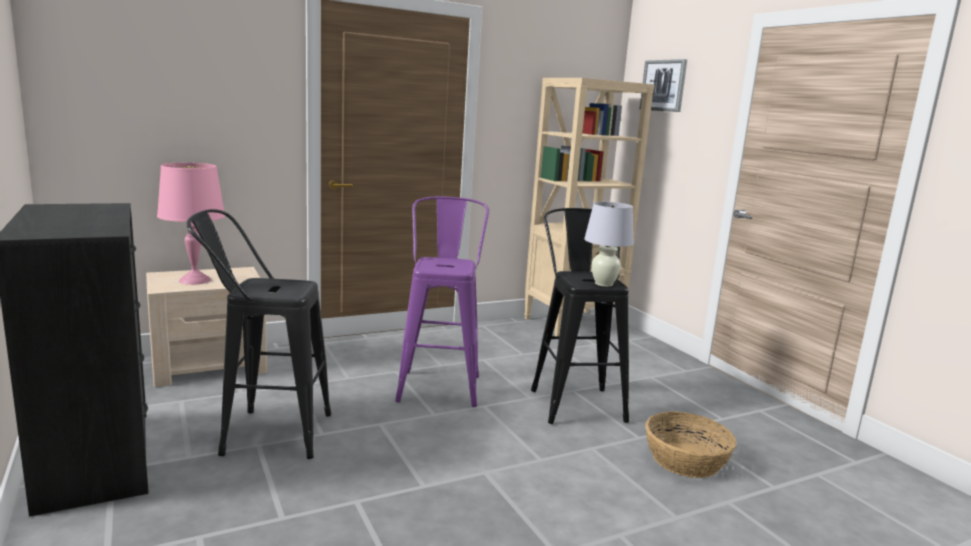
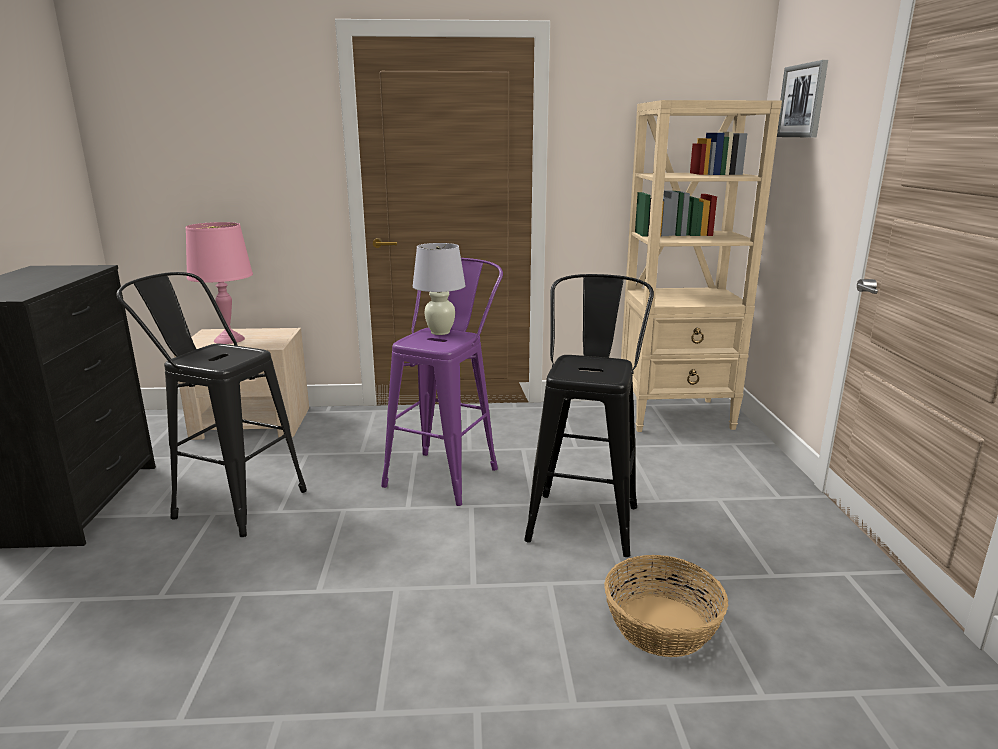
camera: 25 degrees right, 5 degrees up
white table lamp [584,202,634,287] -> white table lamp moved to [413,243,465,335]

